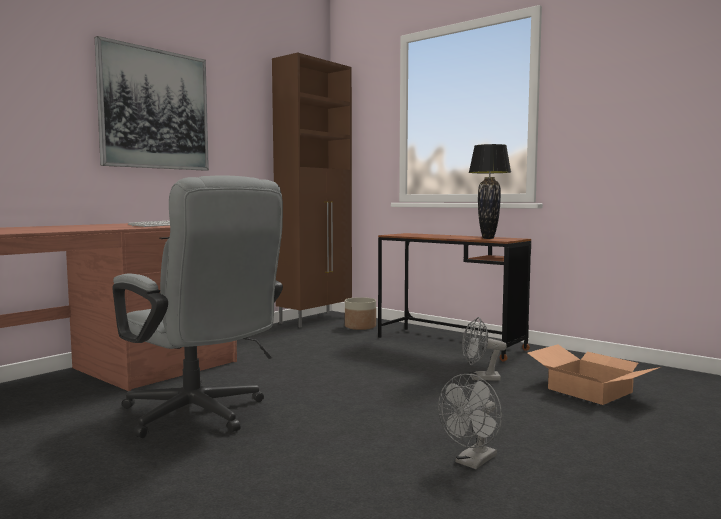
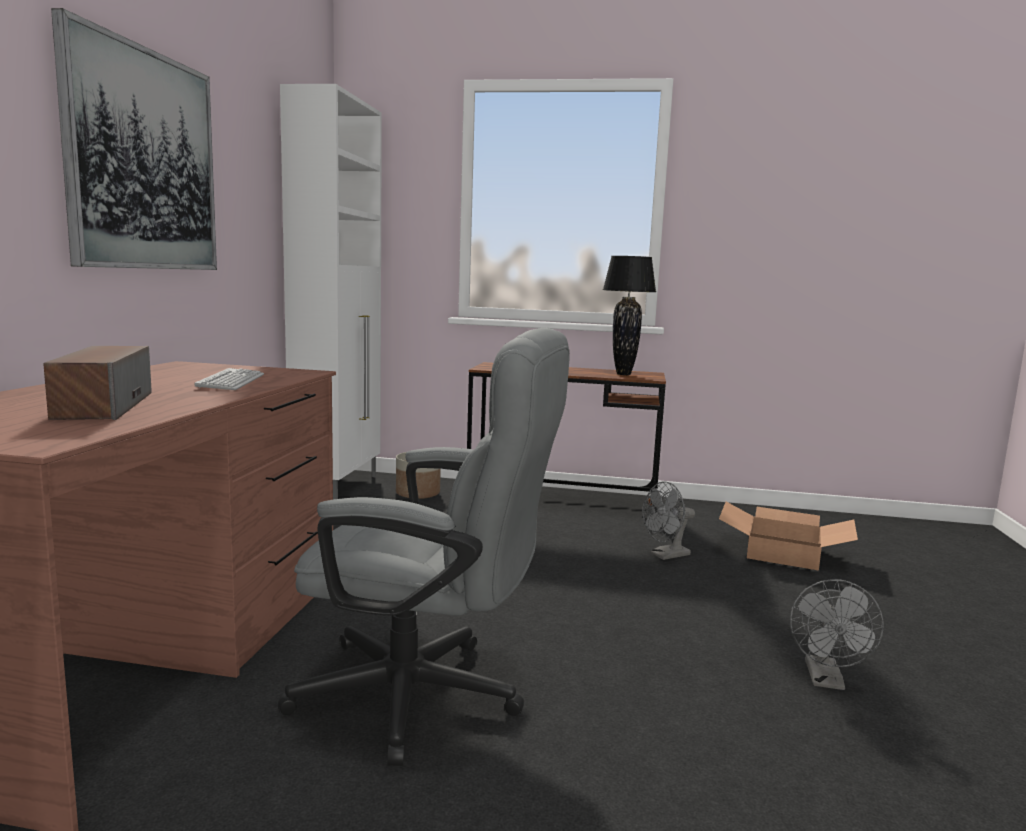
camera: 30 degrees left, 5 degrees up
brown cabinet [272,52,352,328] -> white cabinet [280,84,382,500]
none -> speaker [44,346,152,420]

